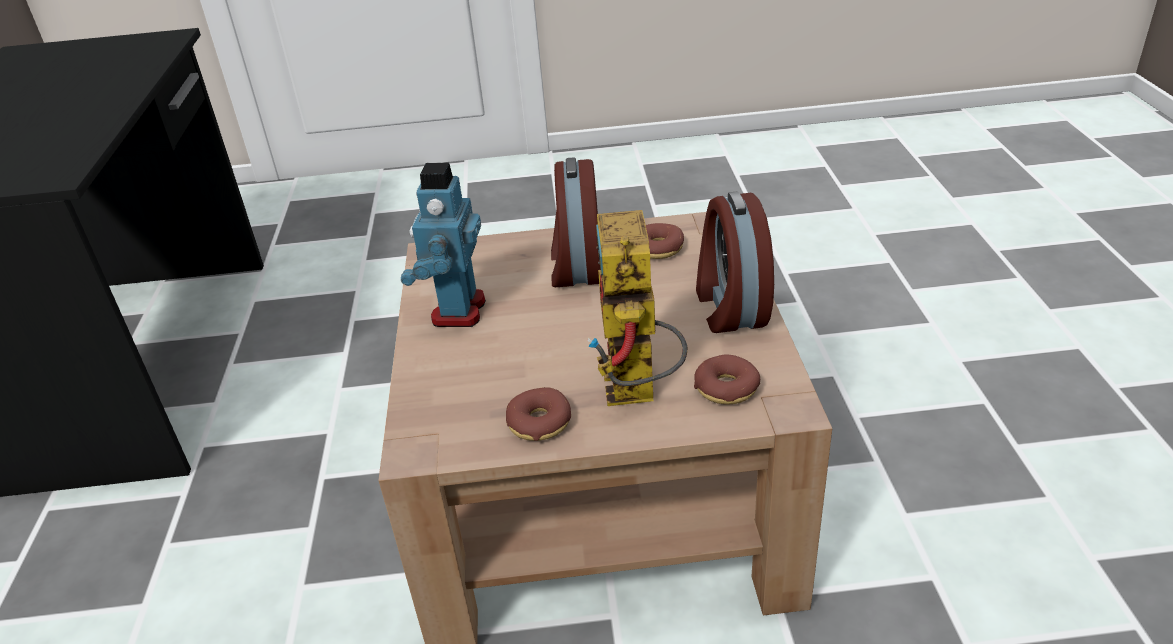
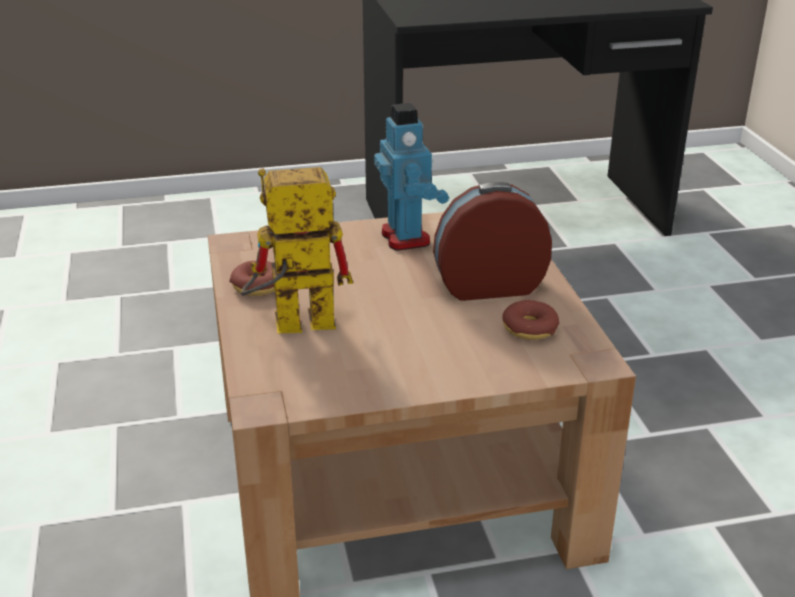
camera: 80 degrees right, 5 degrees down
toy robot [401,163,486,327] -> toy robot turned 75 degrees clockwise [374,103,449,251]
donut [694,354,760,405] -> none
alarm clock [696,191,774,333] -> none

